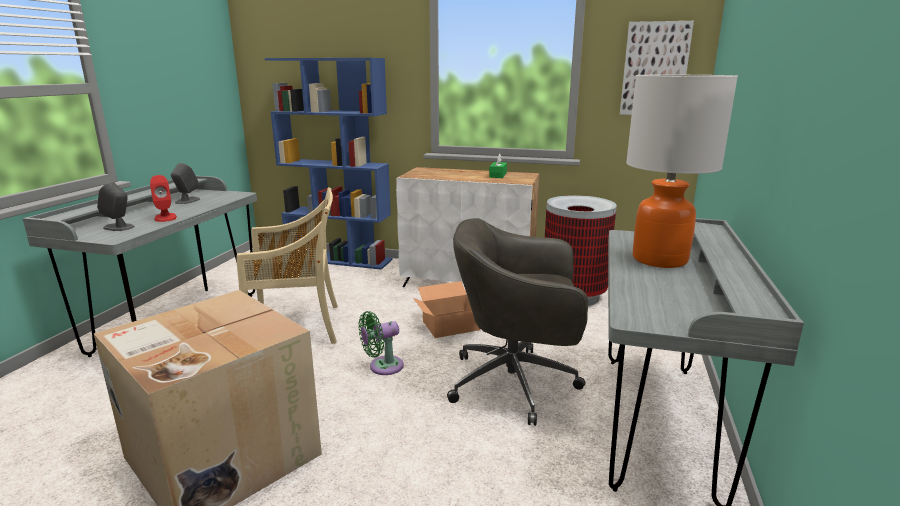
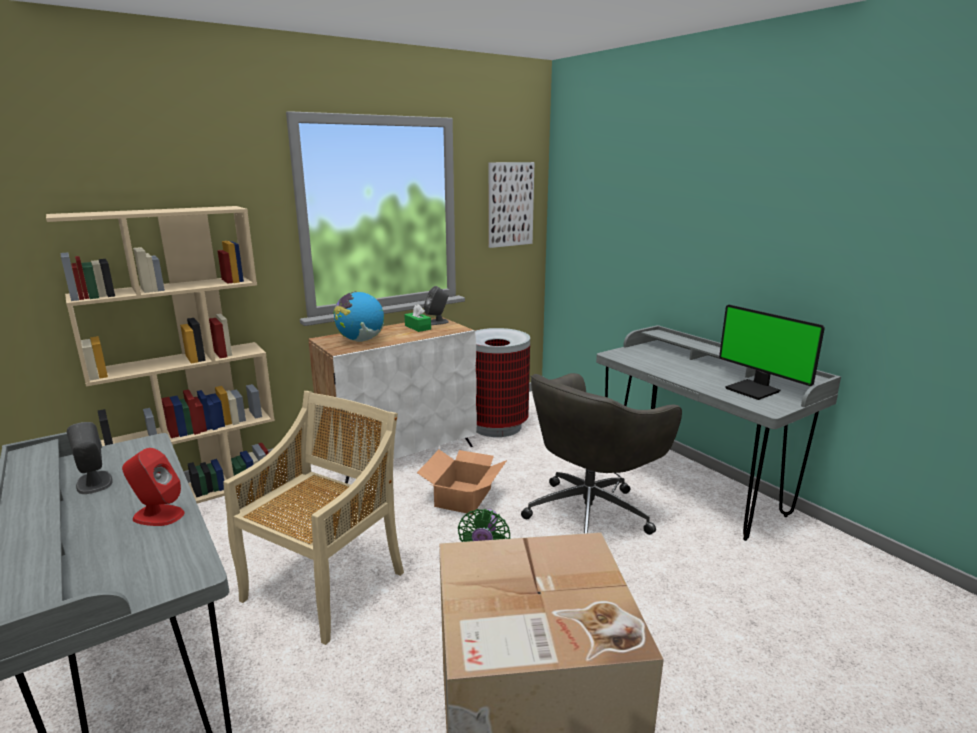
camera: 50 degrees left, 0 degrees up
grey speaker [97,182,135,231] -> grey speaker moved to [424,286,449,325]
blue bookcase [265,58,392,270] -> beige bookcase [46,206,281,504]
table lamp [626,75,738,268] -> none
none -> globe [333,291,384,342]
none -> monitor [719,305,825,400]

